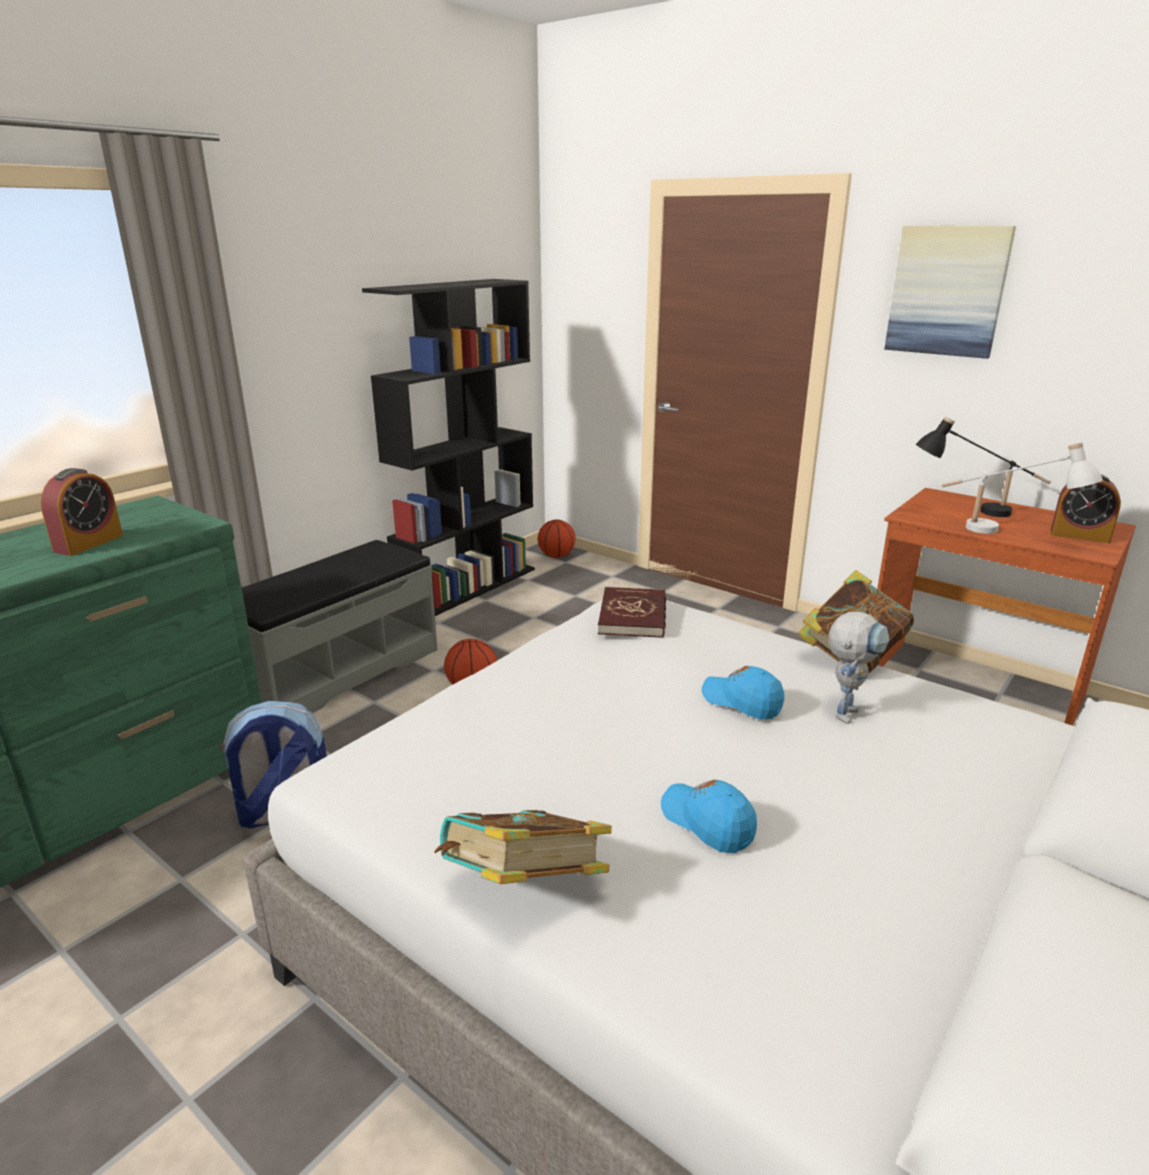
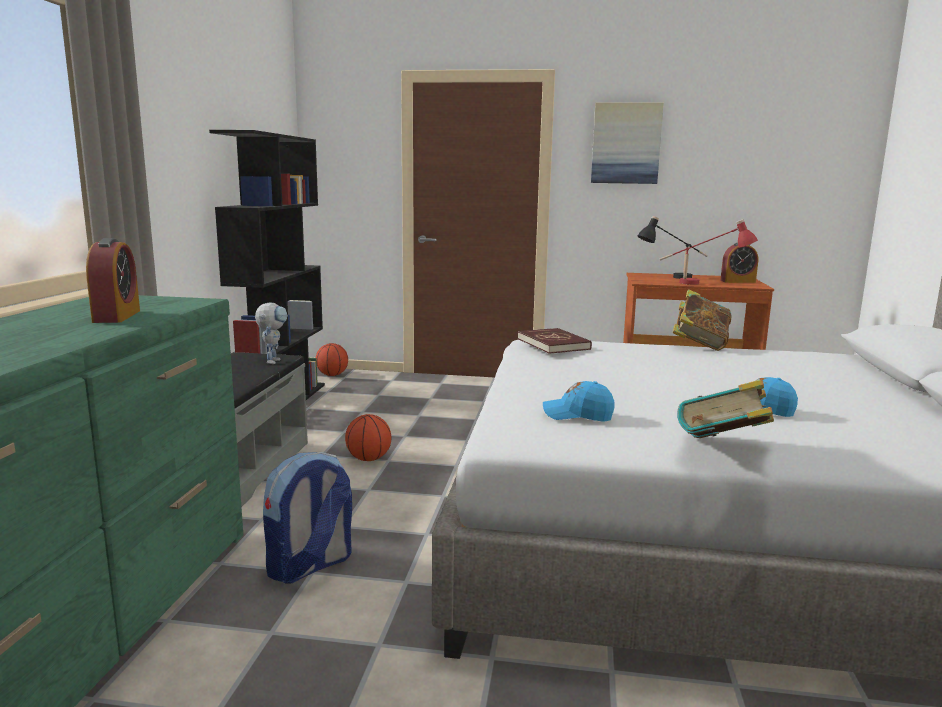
camera: 30 degrees left, 10 degrees down
blue cap [702,666,784,720] -> blue cap moved to [543,381,614,422]
toy robot [828,612,889,724] -> toy robot moved to [255,302,288,364]
white table lamp [941,442,1103,534] -> red table lamp [660,219,758,285]

